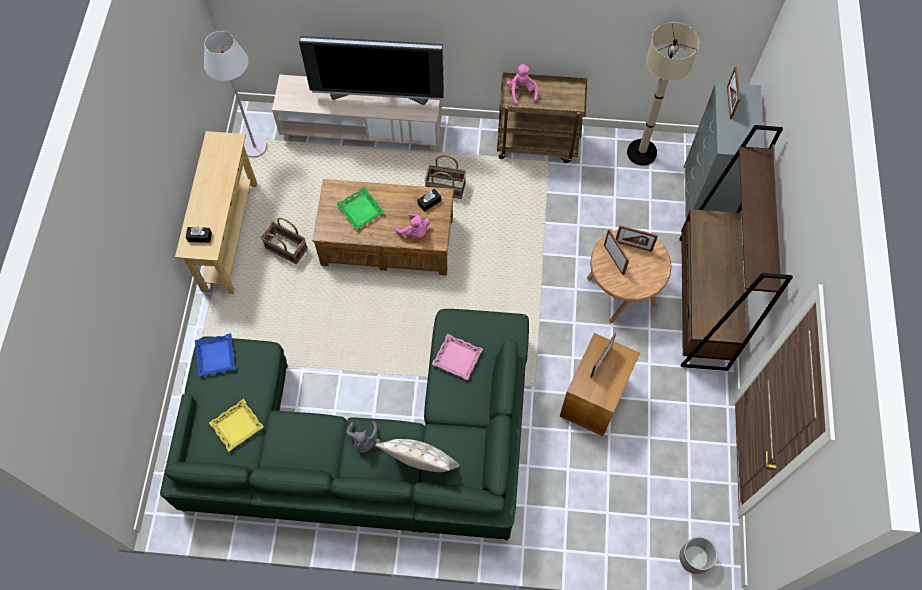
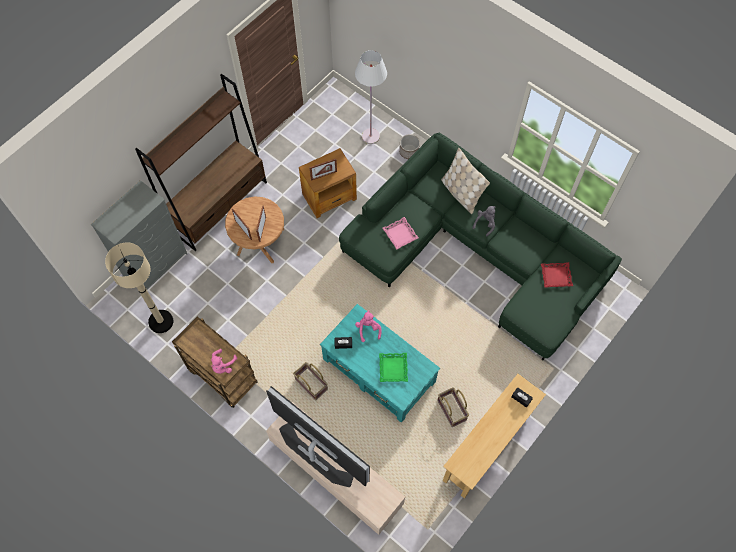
camera: 145 degrees left, 0 degrees up
blue tray [195,333,235,377] -> none
white floor lamp [204,31,267,158] -> white floor lamp moved to [355,50,387,144]
yellow tray [209,399,264,451] -> red tray [541,262,573,288]
brown coffee table [312,179,454,276] -> turquoise coffee table [320,304,440,423]
planter [680,537,717,574] -> planter moved to [399,134,420,159]
picture frame [727,66,740,119] -> none

